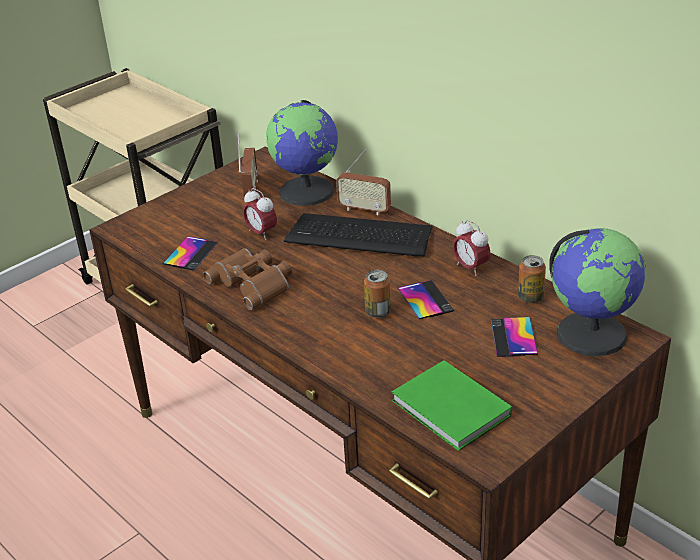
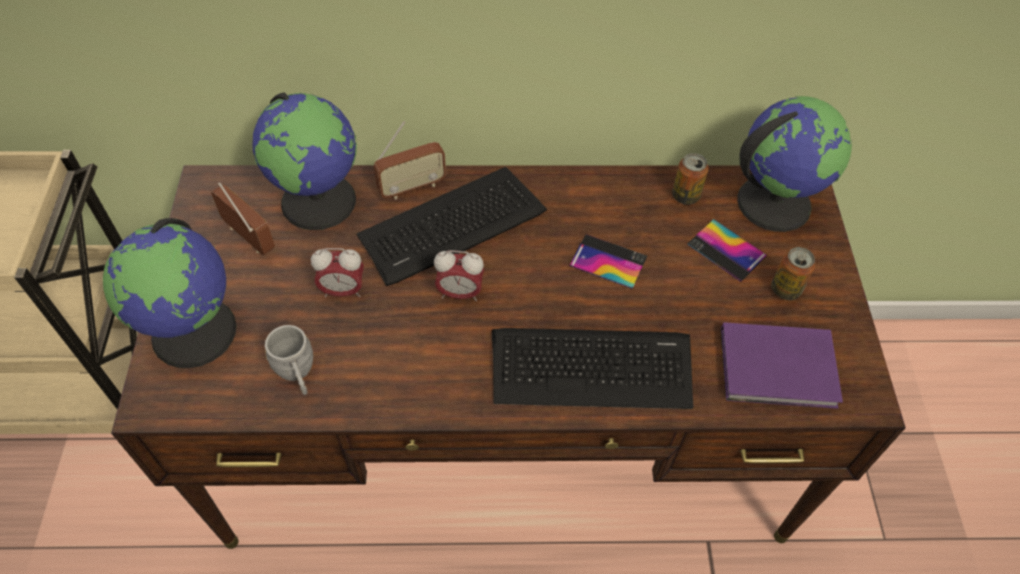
camera: 50 degrees left, 20 degrees up
phone [163,236,218,271] -> grey mug [265,325,313,395]
brown binoculars [203,248,292,310] -> none
can [364,270,391,318] -> can moved to [771,247,815,300]
green book [391,360,512,451] -> purple book [720,322,843,409]
alarm clock [453,220,490,276] -> alarm clock moved to [434,250,484,301]
none -> globe [103,218,236,368]
none -> keyboard [492,328,693,409]

